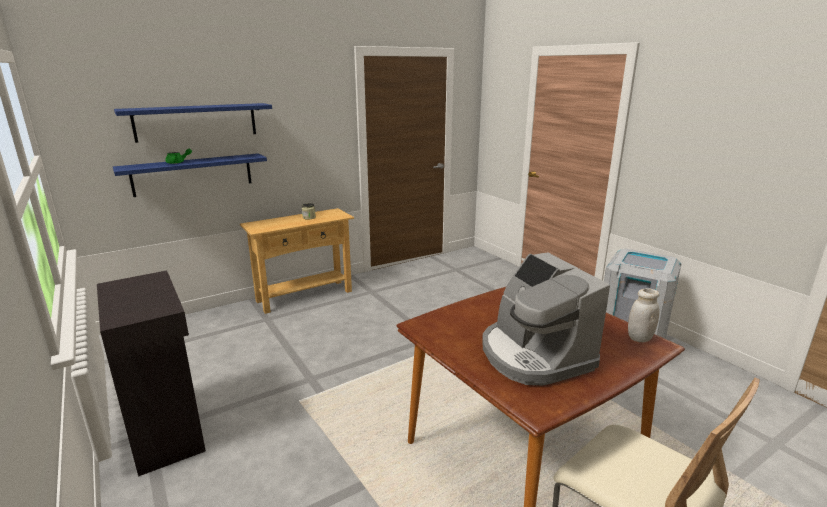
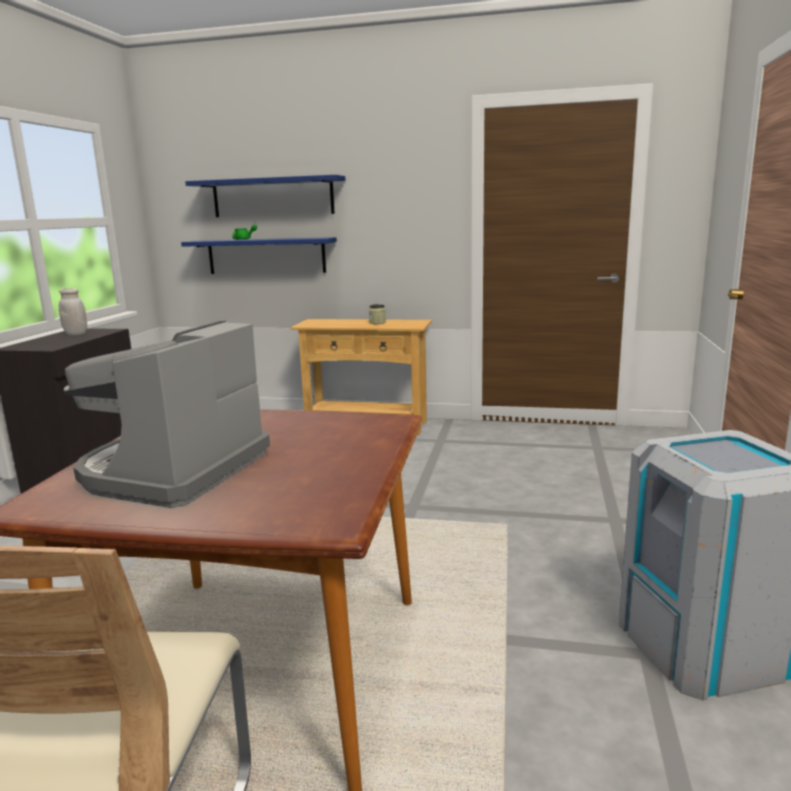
camera: 45 degrees right, 5 degrees down
white jar [628,288,660,342] -> white jar moved to [59,288,87,335]

